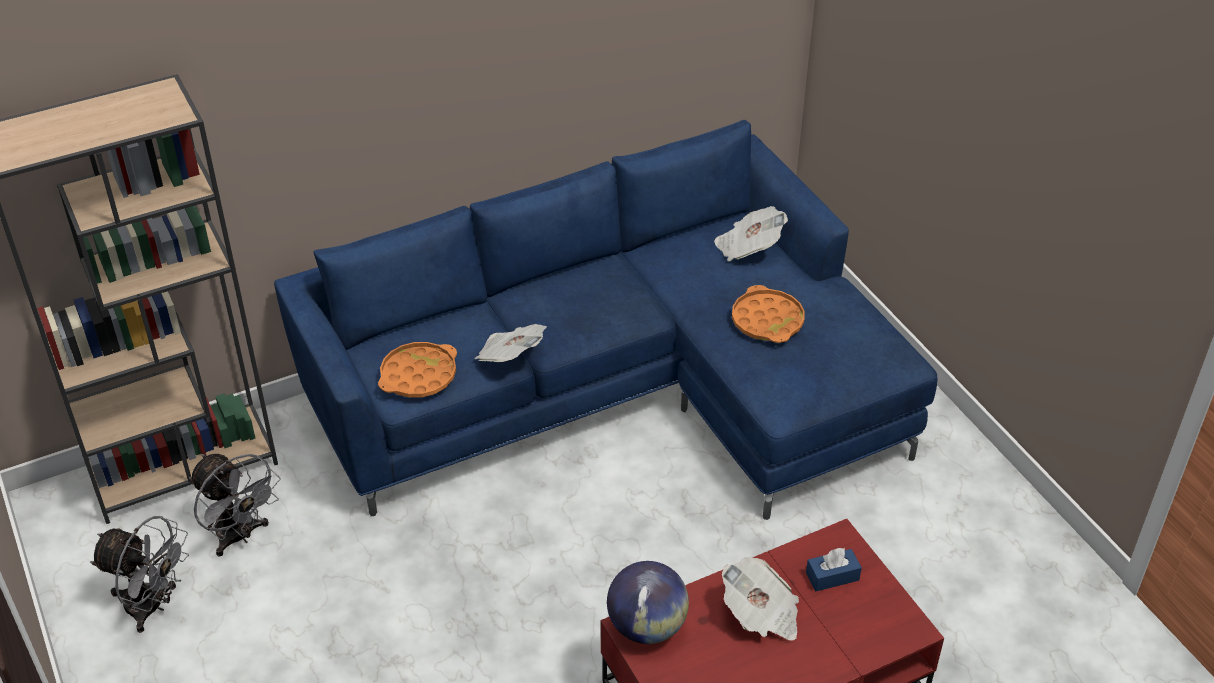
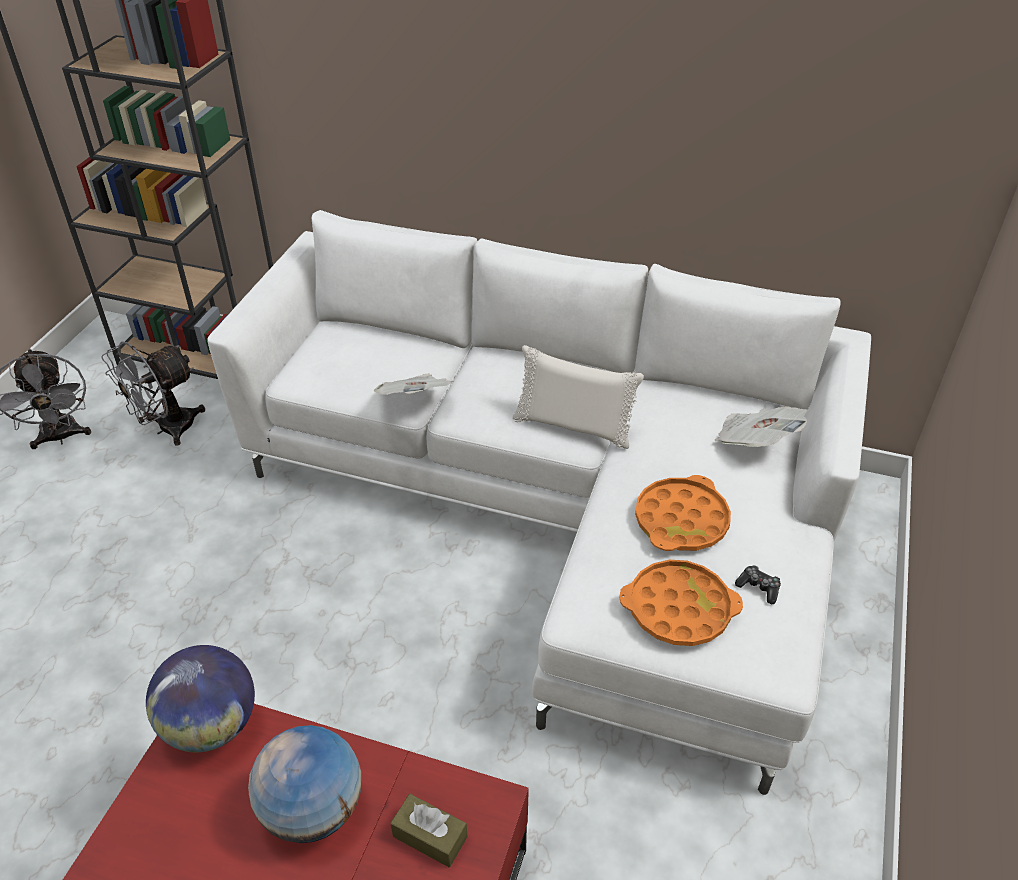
camera: 45 degrees right, 0 degrees up
grey fan [189,454,280,557] -> grey fan turned 45 degrees clockwise [101,342,205,446]
blue sofa [274,120,937,520] -> white sofa [207,210,871,795]
orange tray [378,342,457,398] -> orange tray moved to [619,560,743,646]
newspaper [722,557,799,641] -> globe [248,725,361,843]
blue tissue box [806,548,862,591] -> brown tissue box [391,794,467,867]
none -> white pillow [513,345,644,449]
none -> game controller [735,565,781,604]

